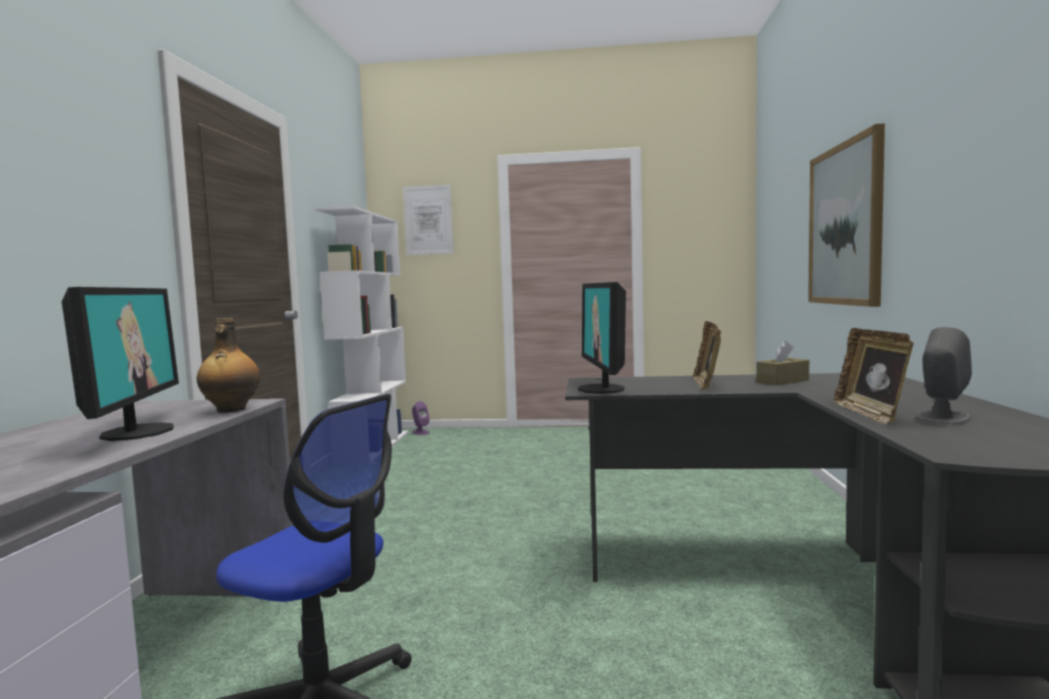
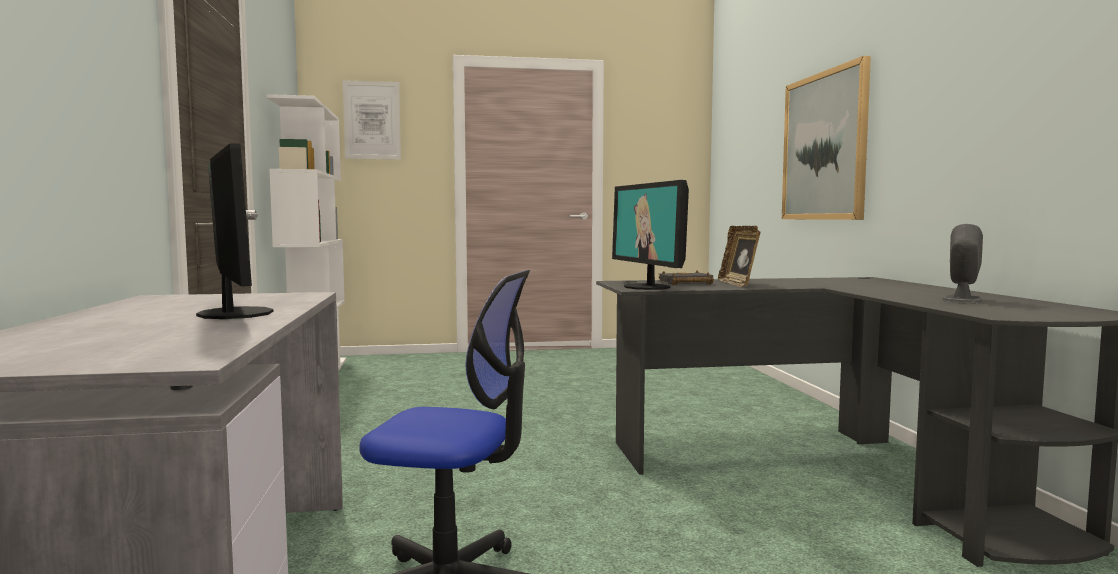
camera: 15 degrees left, 0 degrees up
bottle [197,318,260,413] -> none
purple speaker [412,401,430,435] -> none
brown tissue box [756,341,809,385] -> none
picture frame [834,328,914,425] -> none
none -> black book [659,271,714,285]

